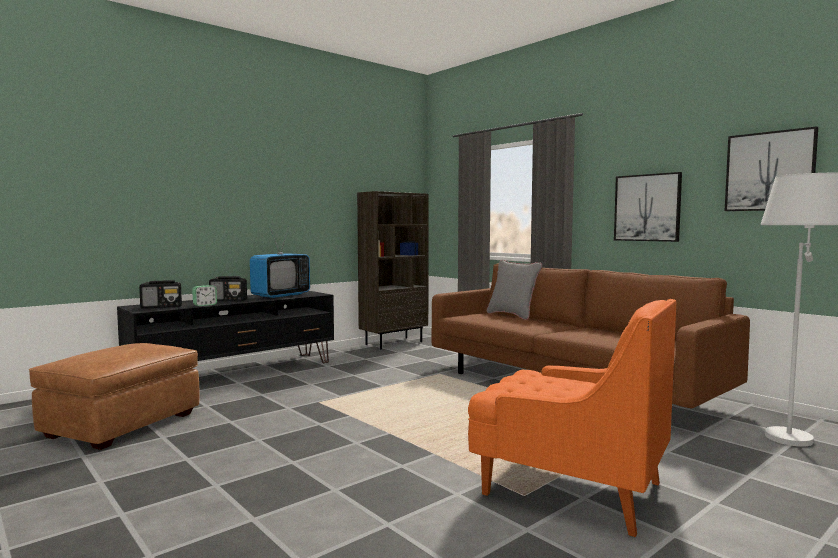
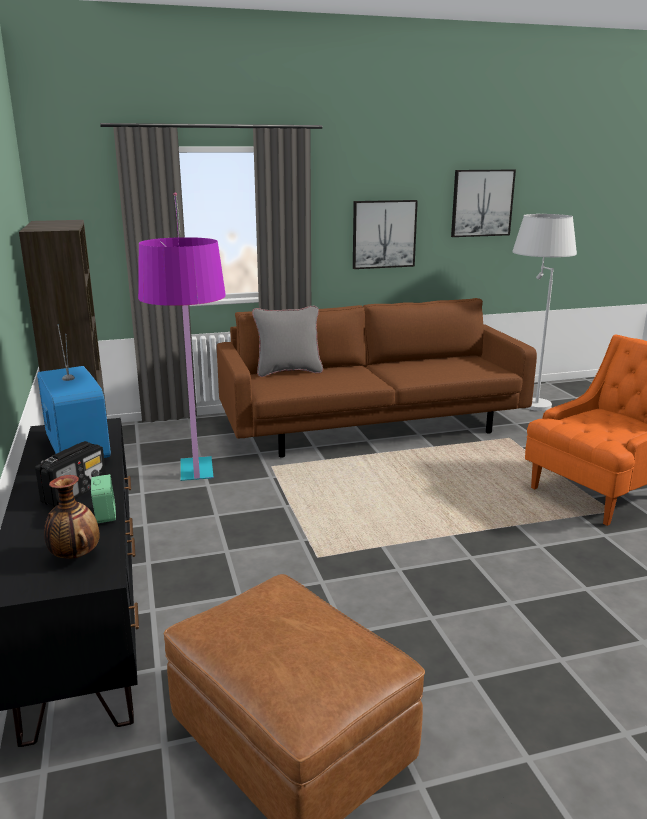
camera: 65 degrees left, 15 degrees up
radio [139,280,182,309] -> vase [44,475,100,558]
none -> floor lamp [138,193,226,481]

